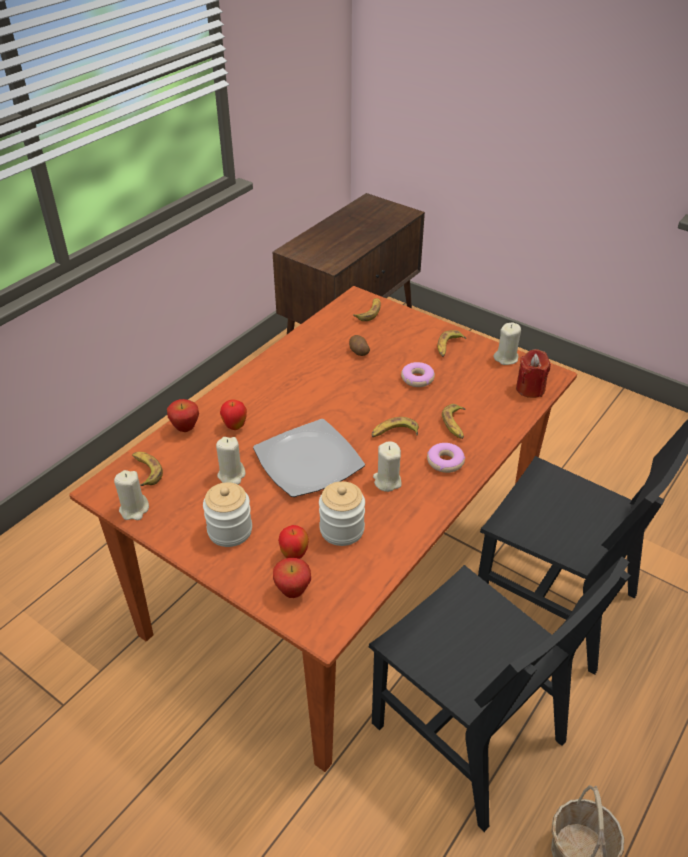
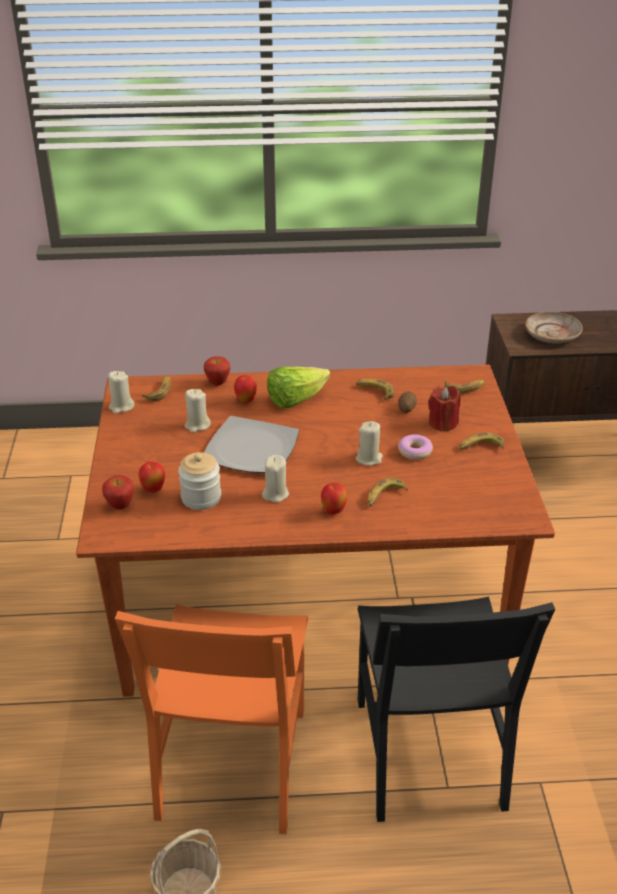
camera: 50 degrees right, 5 degrees down
jar [203,482,252,547] -> none
black chair [369,557,631,832] -> orange chair [115,604,308,834]
banana [372,417,419,437] -> banana moved to [356,378,395,400]
donut [427,443,465,473] -> apple [321,483,347,515]
beige candle [493,322,521,365] -> beige candle moved to [355,421,383,466]
red candle [516,349,551,398] -> red candle moved to [428,386,460,432]
none -> lettuce [267,367,330,408]
none -> beige plate [525,312,583,344]

